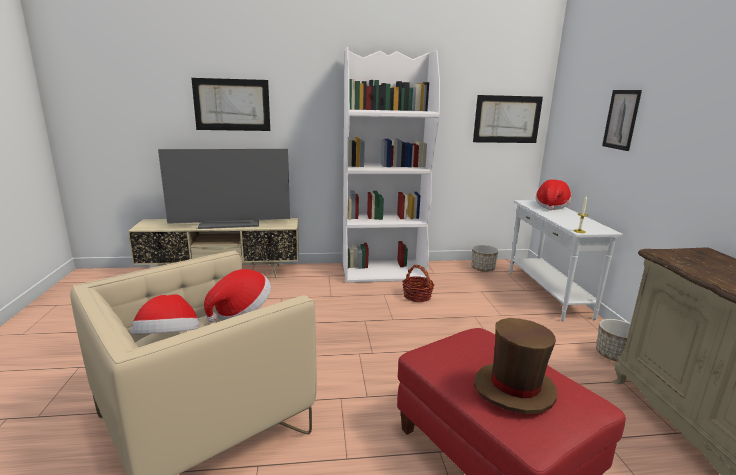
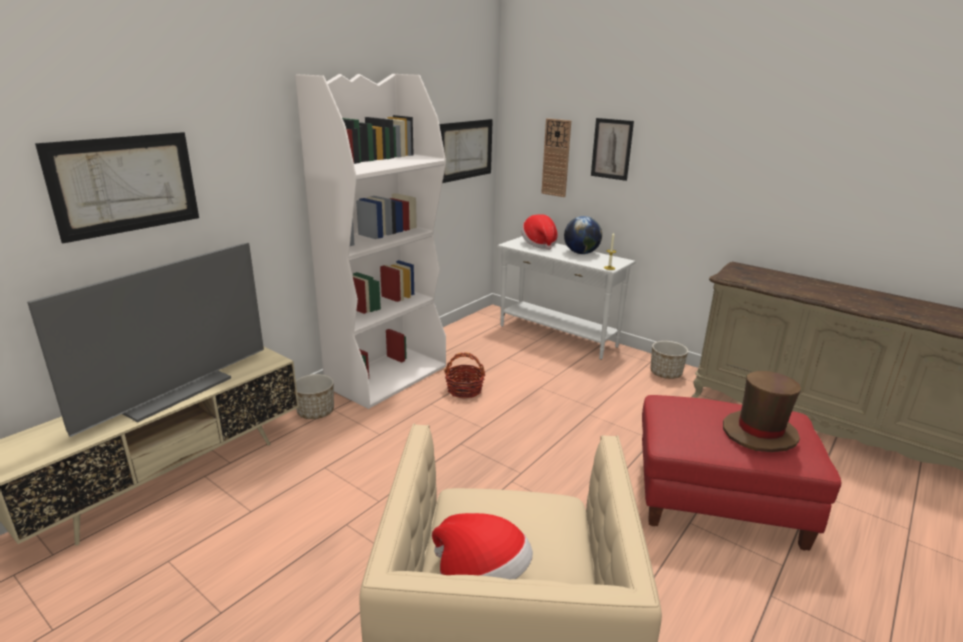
camera: 45 degrees left, 5 degrees up
hat [204,269,271,323] -> none
planter [472,245,498,272] -> planter moved to [296,374,334,419]
none -> wall clock [541,118,571,197]
none -> globe [564,216,602,254]

